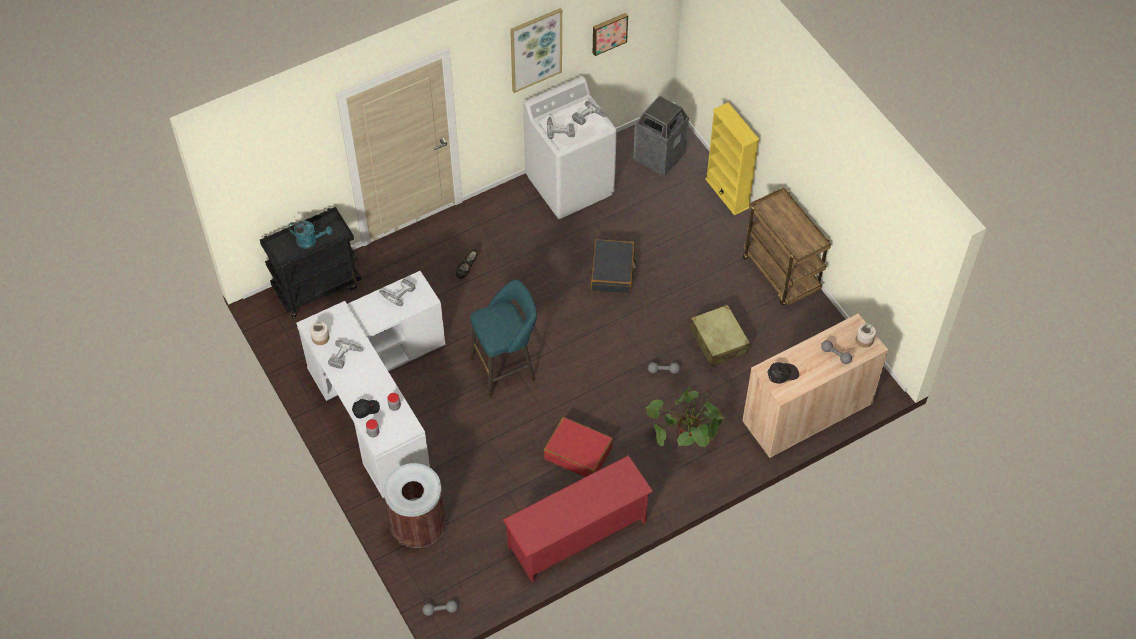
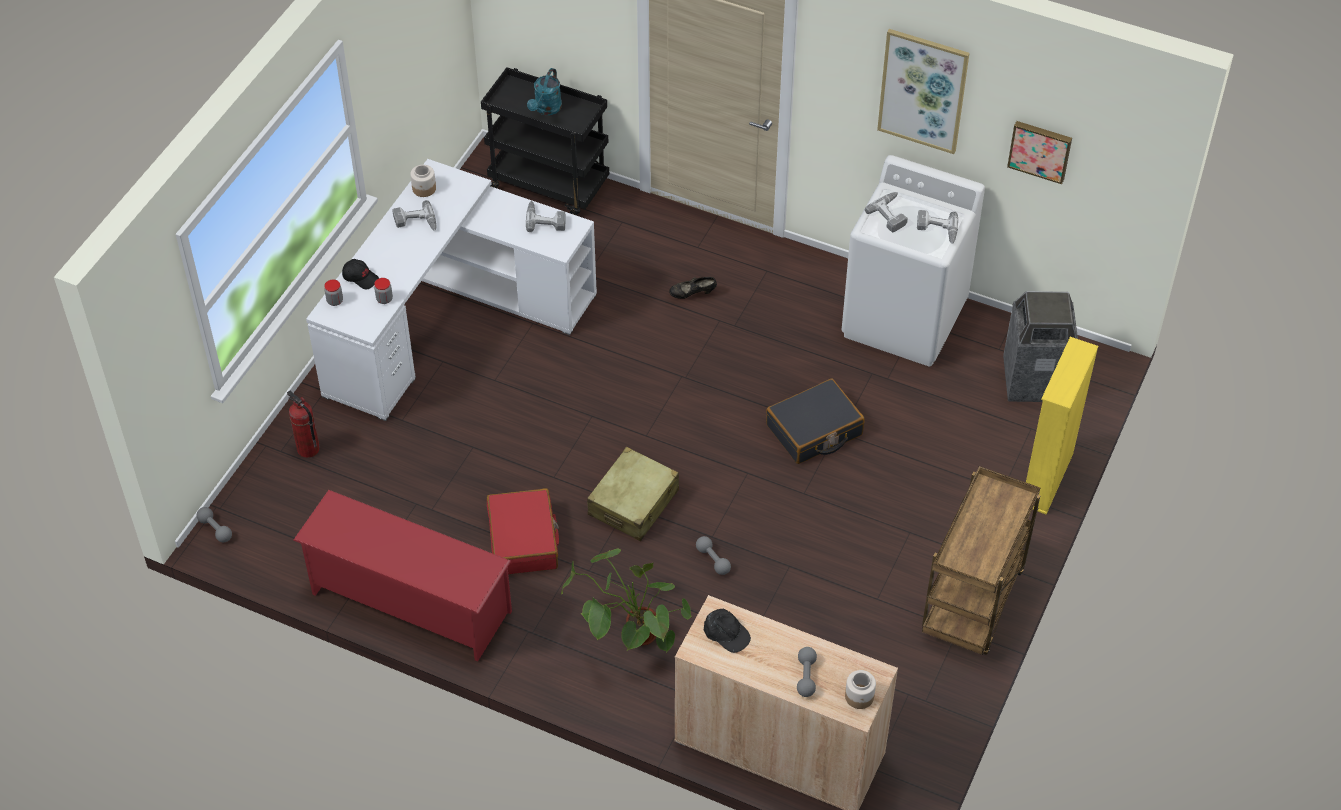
camera: 55 degrees right, 5 degrees down
turquoise watering can [288,221,333,249] -> turquoise watering can turned 45 degrees clockwise [527,68,562,115]
brown trash can [384,463,446,548] -> fire extinguisher [287,390,320,458]
turquoise stool [470,279,537,398] -> none
beige suitcase [690,305,750,367] -> beige suitcase moved to [587,447,679,541]

